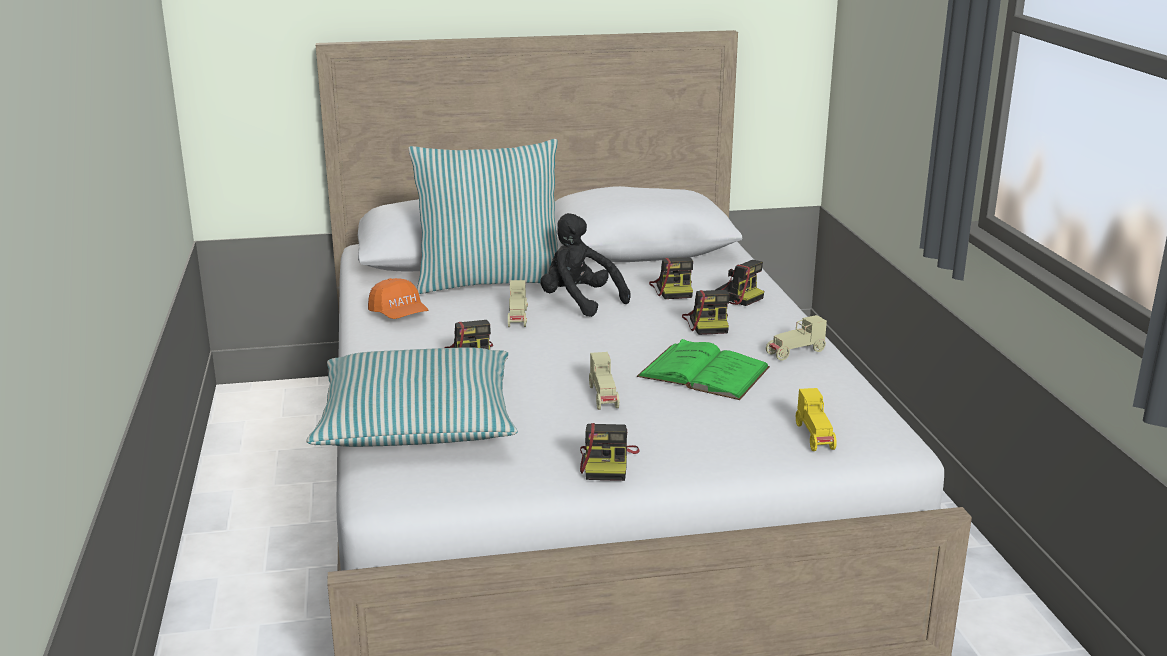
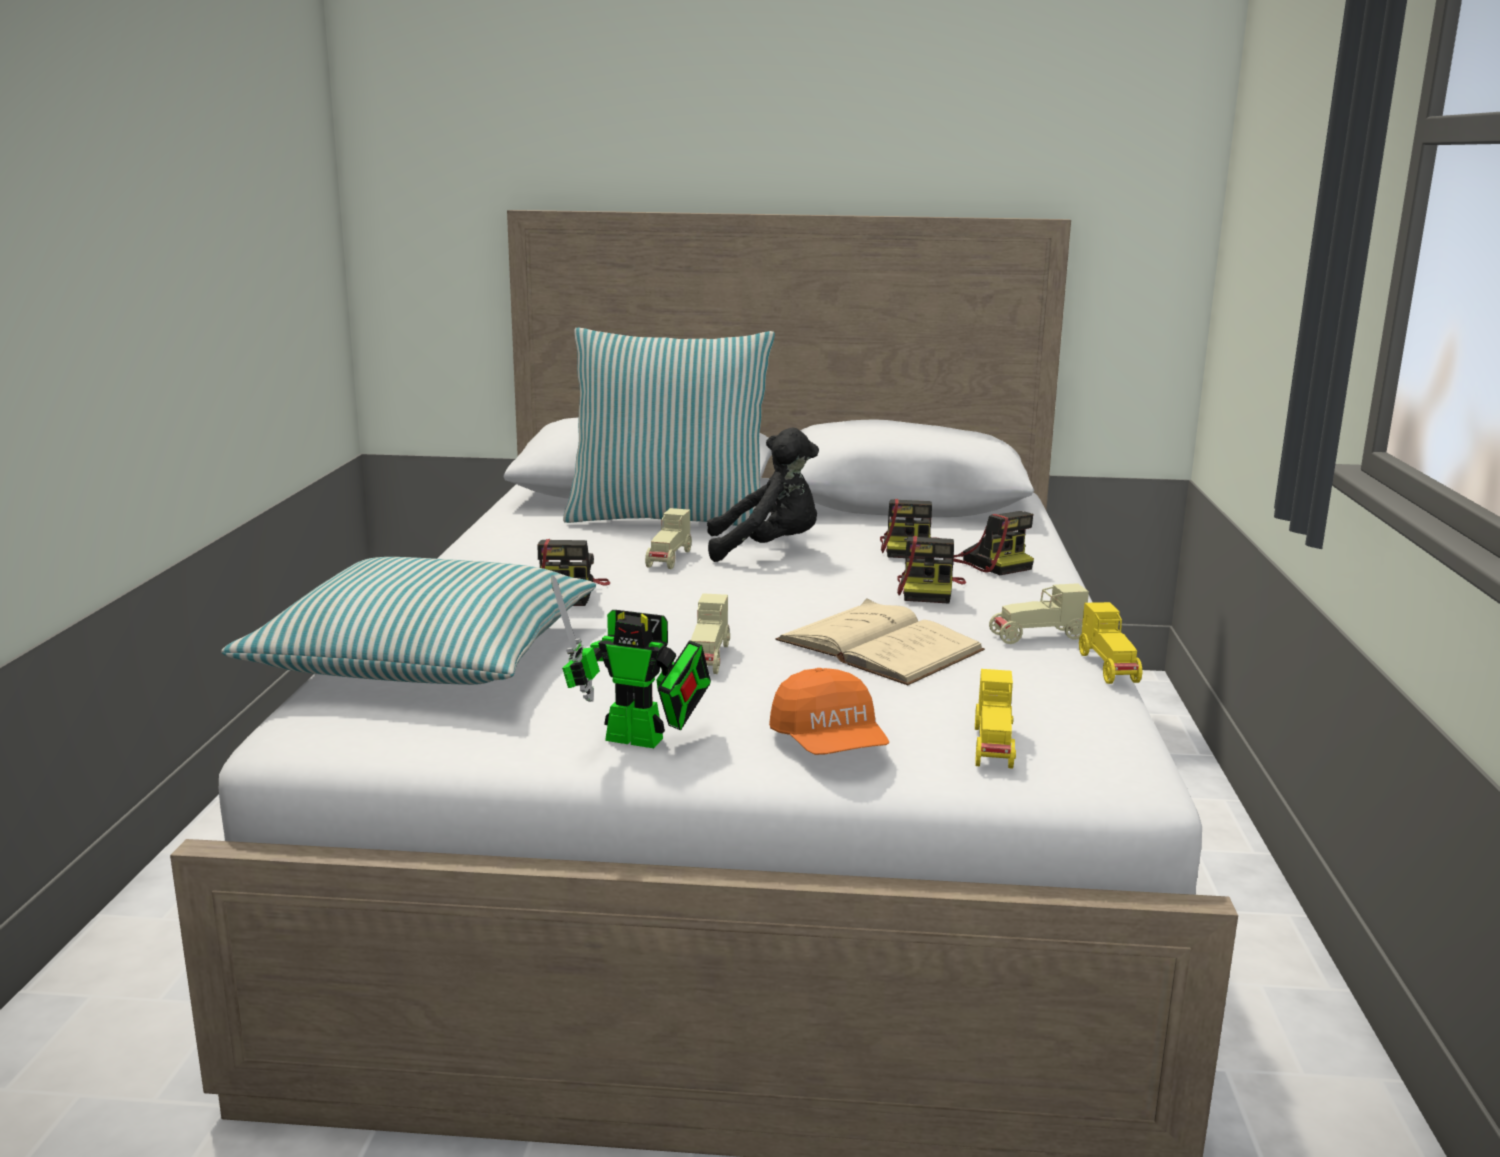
camera: 15 degrees right, 5 degrees down
orange cap [368,278,428,319] -> orange cap moved to [769,668,889,755]
black plush toy [540,213,631,317] -> black plush toy turned 120 degrees clockwise [707,428,819,562]
camera [580,423,640,481] -> toy robot [551,575,711,748]
green book [637,339,770,400] -> beige book [775,598,985,685]
none -> yellow toy car [1079,602,1142,684]

